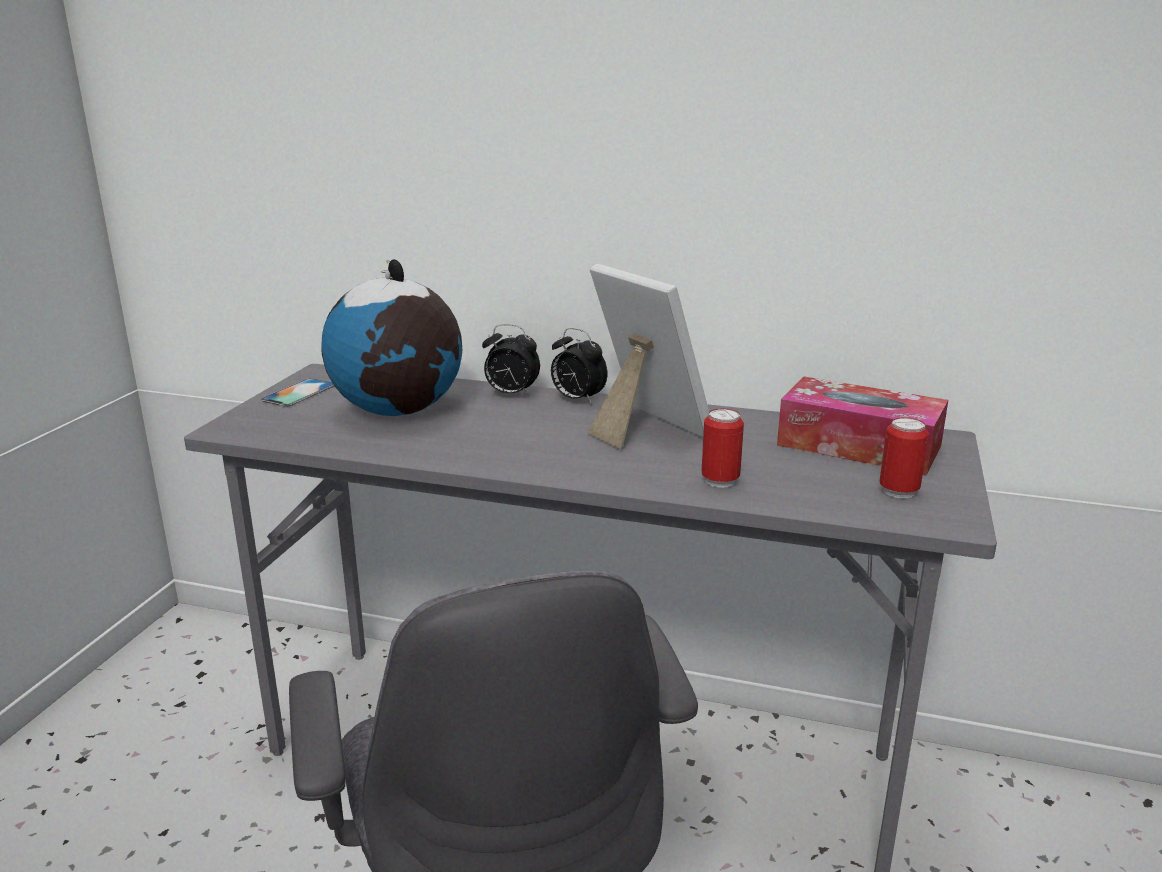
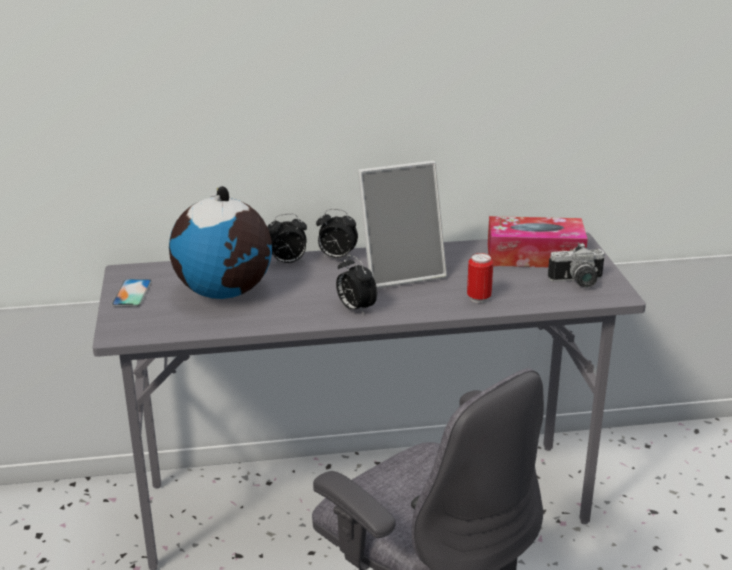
camera: 25 degrees left, 5 degrees up
picture frame [587,264,709,450] -> picture frame turned 135 degrees clockwise [357,161,447,288]
can [880,417,929,499] -> camera [548,243,605,288]
none -> alarm clock [336,255,377,315]

